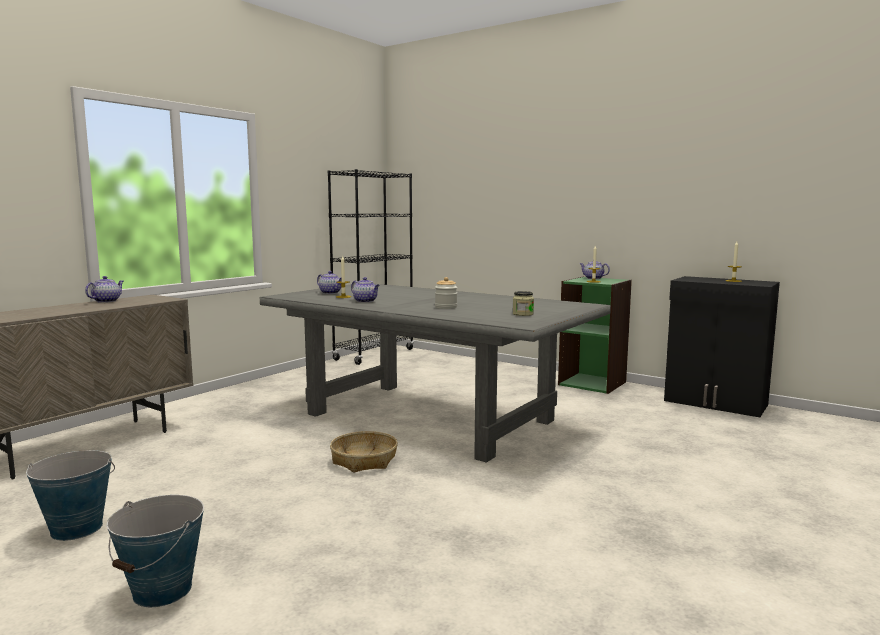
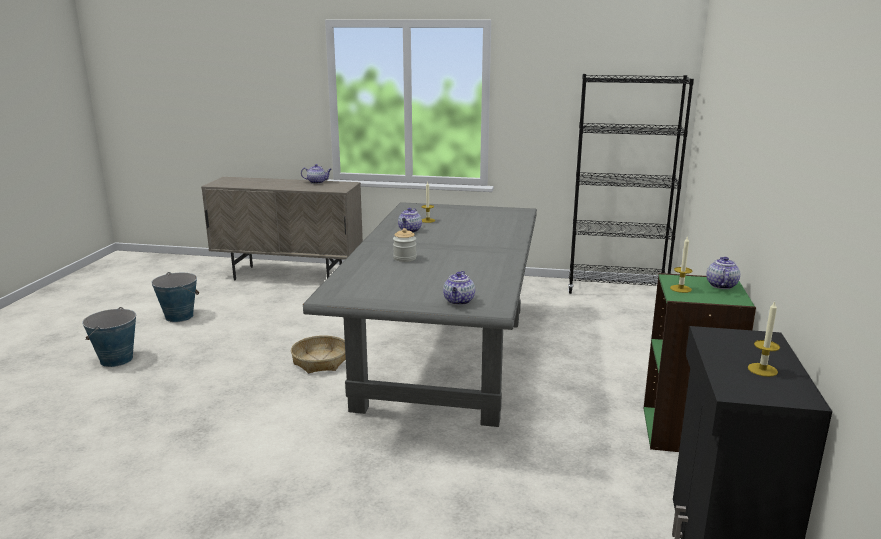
camera: 65 degrees right, 10 degrees up
teapot [317,271,342,294] -> teapot moved to [443,271,475,305]
jar [513,291,534,316] -> none

